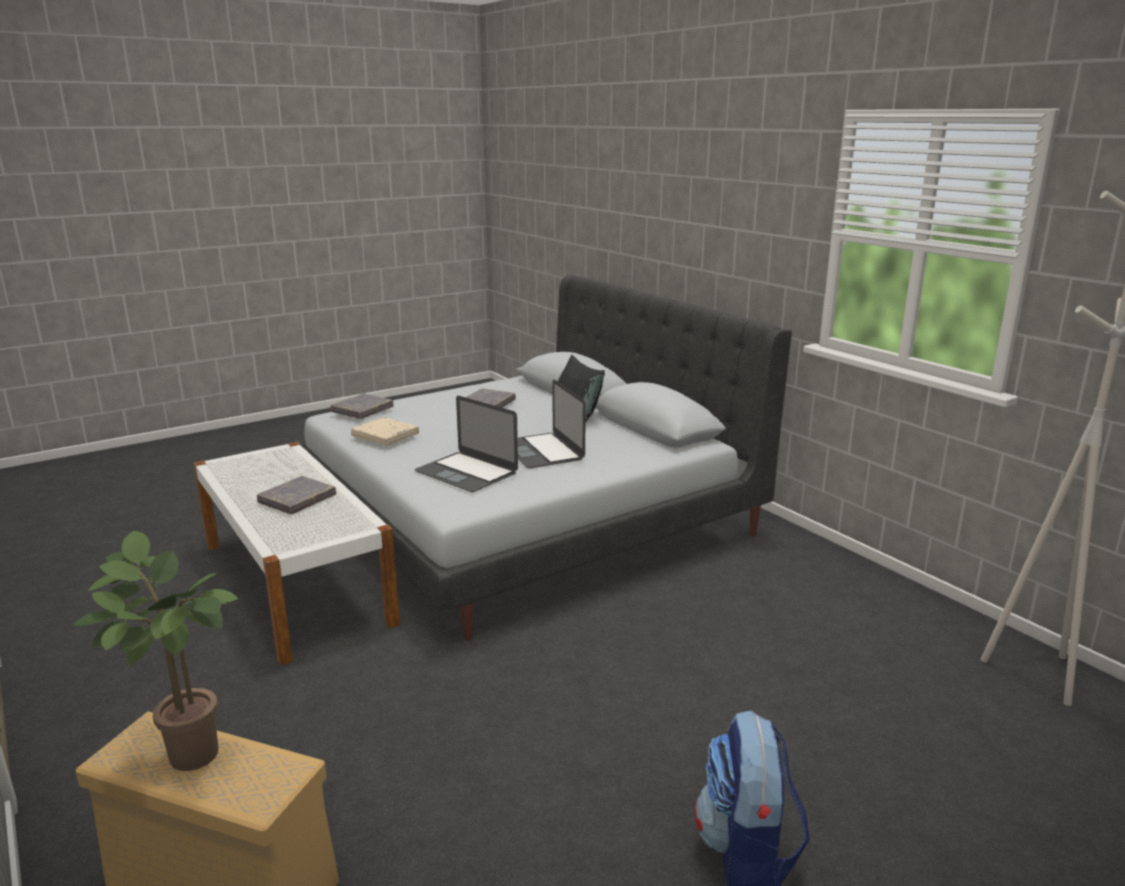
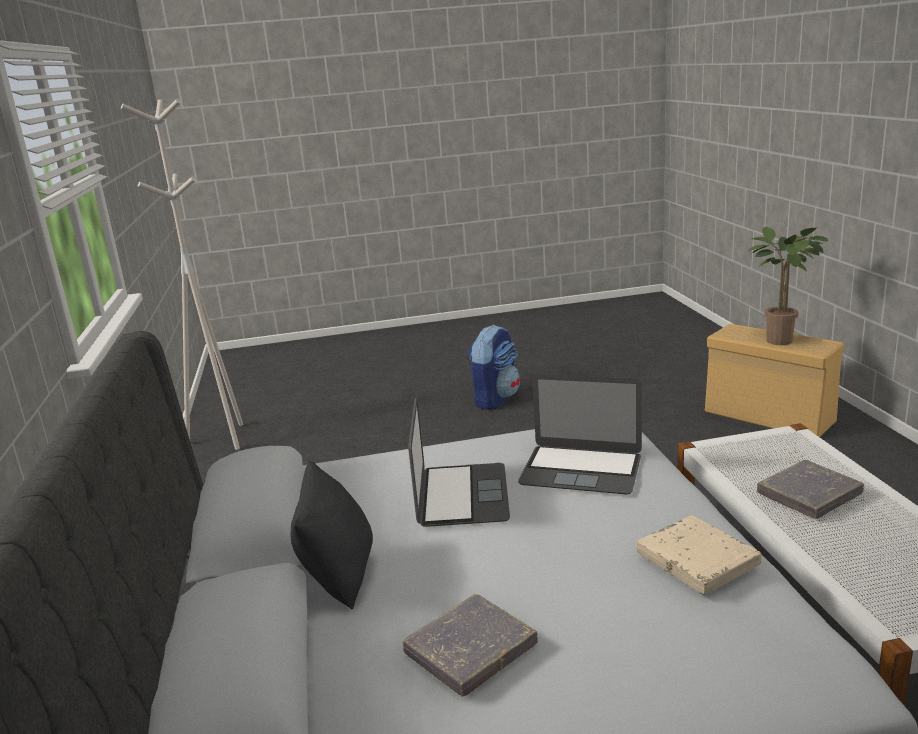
camera: 155 degrees left, 0 degrees up
grey book [331,393,394,419] -> none
laptop [415,396,518,492] -> laptop turned 135 degrees clockwise [518,374,642,494]

